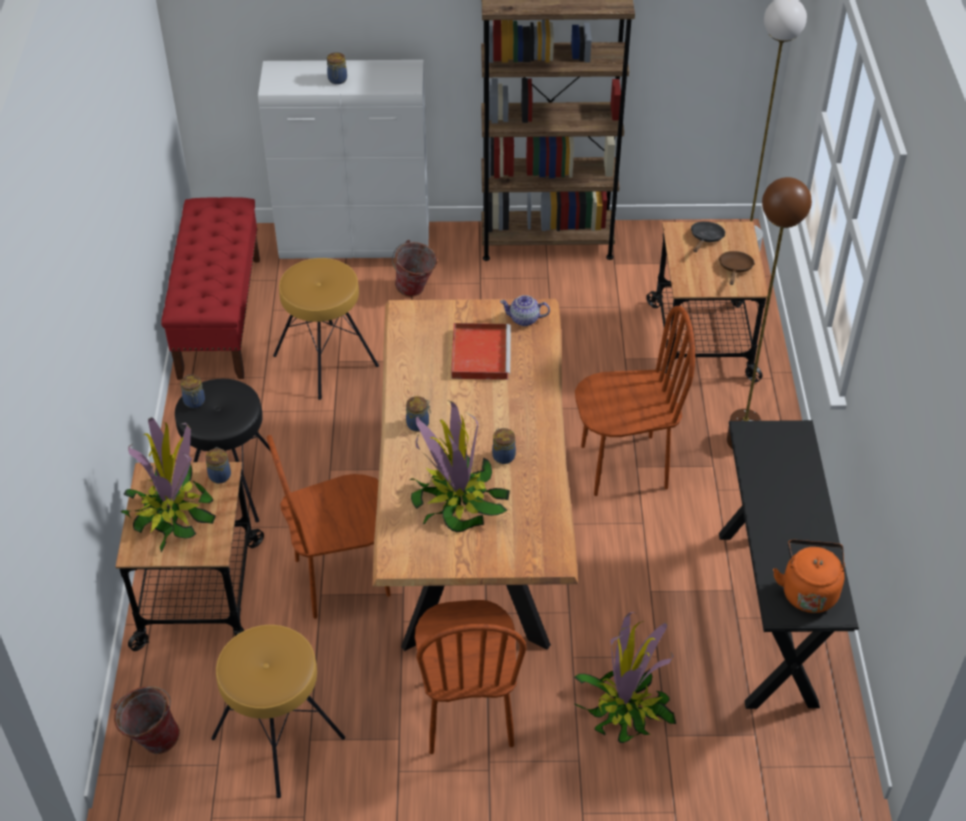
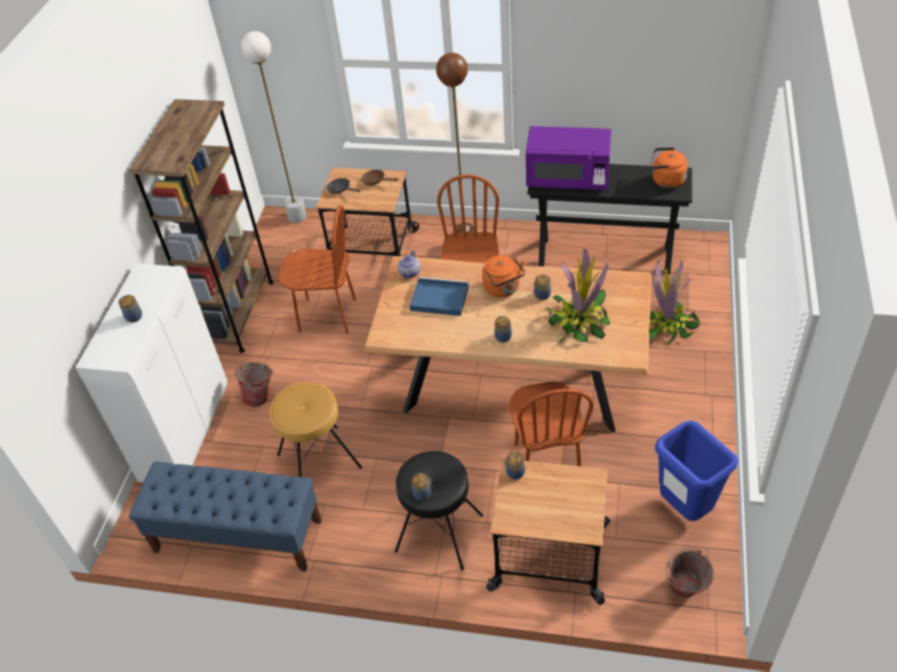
camera: 75 degrees left, 0 degrees up
potted plant [121,417,216,553] -> none
red bench [161,197,260,380] -> blue bench [129,462,322,572]
brown stool [211,625,345,798] -> blue trash can [655,420,738,521]
brown chair [415,600,527,754] -> brown chair moved to [278,205,356,334]
red tray [451,323,511,380] -> blue tray [410,277,469,316]
none -> orange kettle [482,255,525,298]
none -> purple microwave [526,126,611,190]

